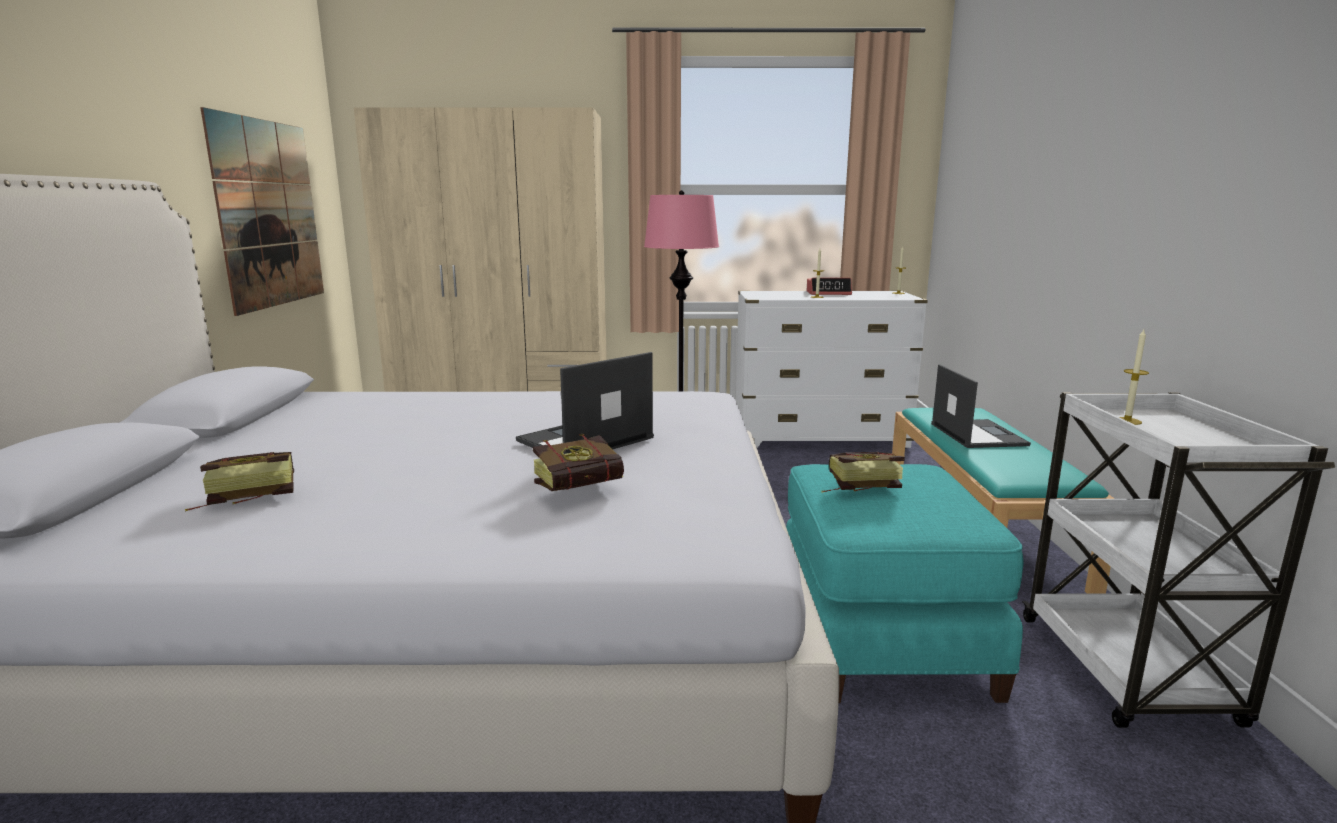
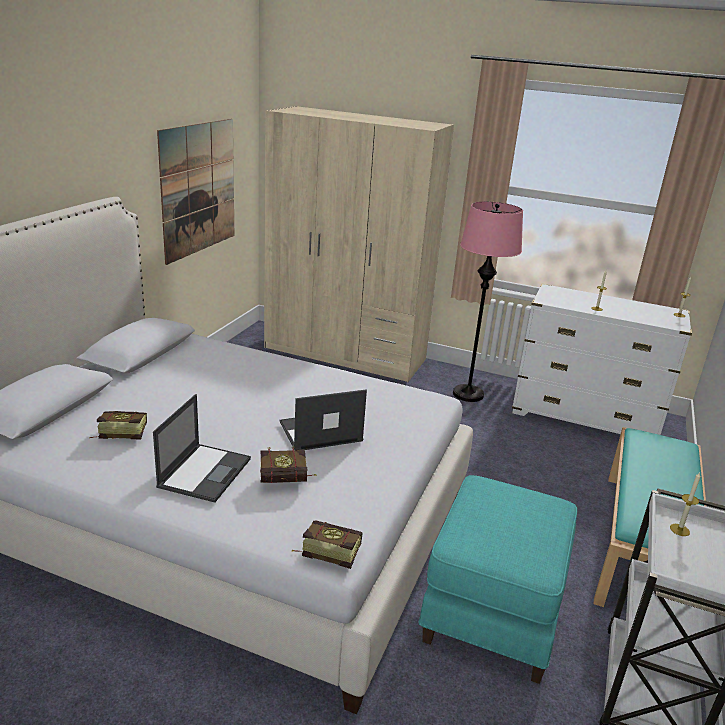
camera: 20 degrees right, 10 degrees up
alarm clock [807,278,852,295] -> none
book [822,452,905,492] -> book moved to [292,520,363,569]
laptop [931,364,1031,448] -> laptop moved to [153,394,251,502]

